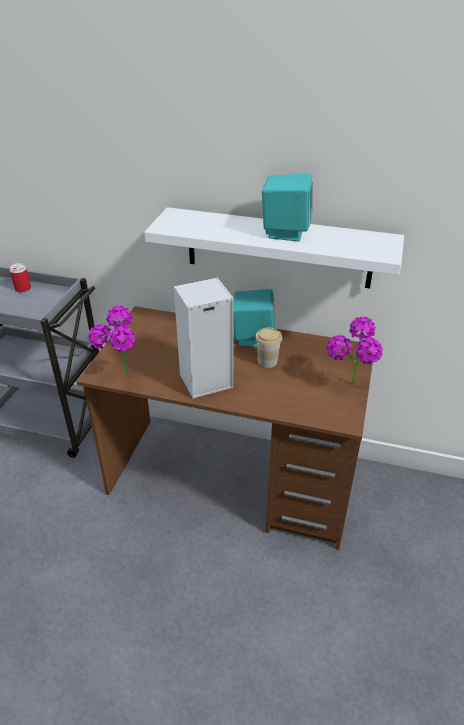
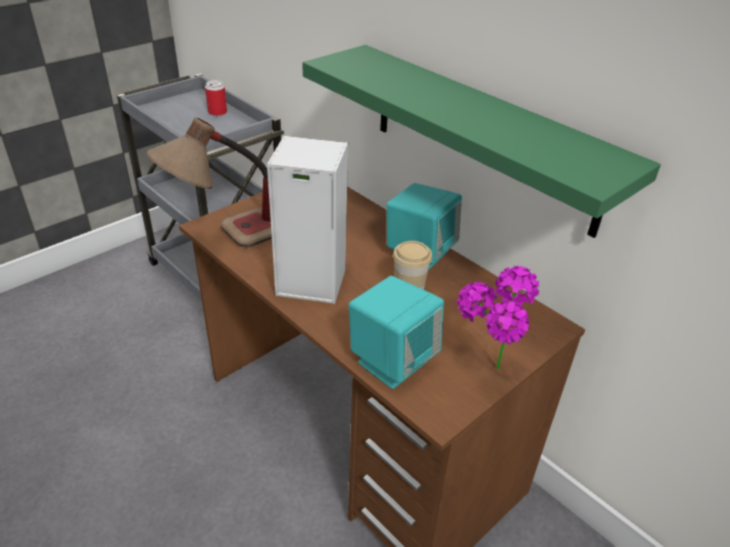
camera: 30 degrees right, 0 degrees up
potted plant [88,306,136,373] -> table lamp [146,117,272,248]
white shelf [144,207,404,288] -> green shelf [302,45,661,238]
turquoise speaker [262,174,313,242] -> turquoise speaker moved to [349,276,444,389]

